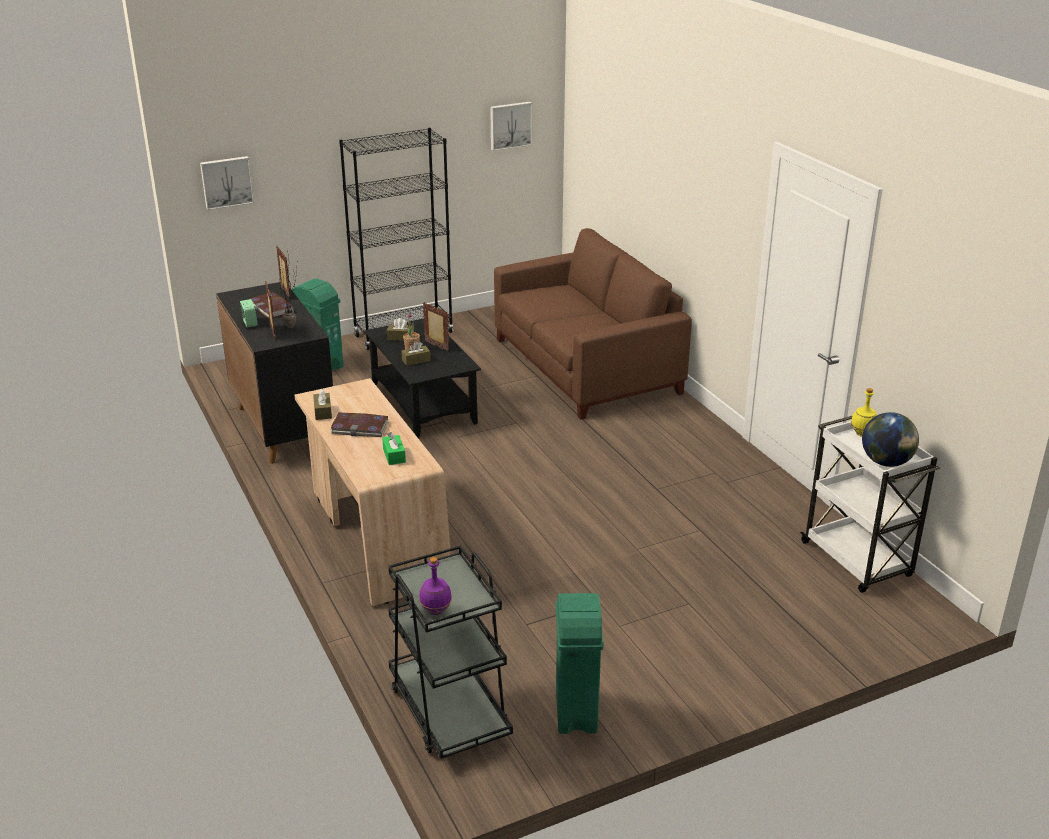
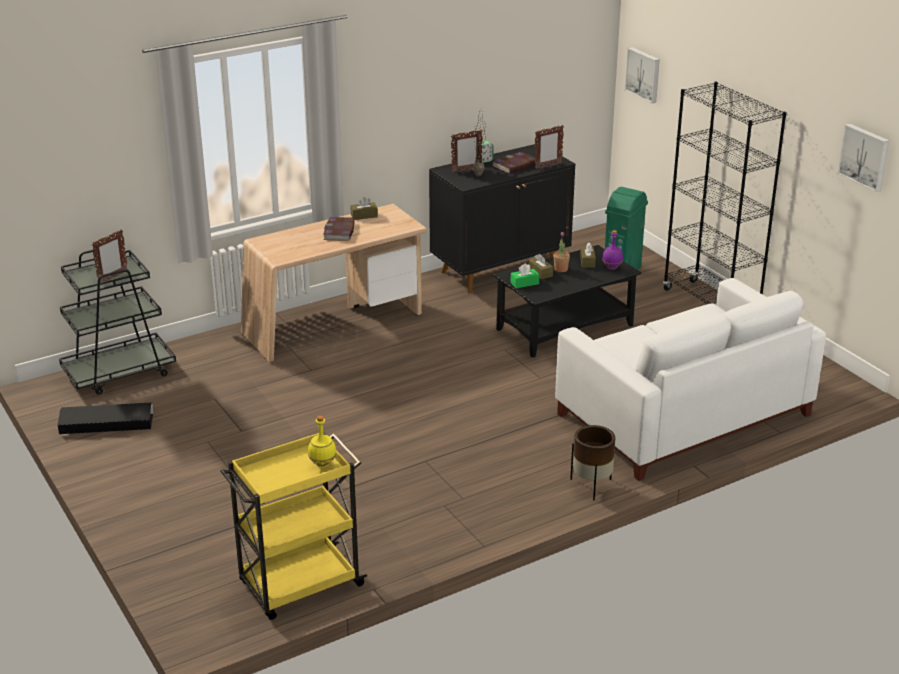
camera: 85 degrees right, 0 degrees up
green tissue box [382,432,406,465] -> green tissue box moved to [511,263,539,288]
purple bottle [419,557,452,615] -> purple bottle moved to [602,230,623,270]
picture frame [423,302,449,351] -> picture frame moved to [92,229,128,283]
brown sofa [494,228,692,419] -> white sofa [555,278,826,481]
green trash can [556,593,604,734] -> black storage box [58,402,154,435]
white cart [800,416,940,593] -> yellow cart [220,432,367,620]
globe [862,412,919,467] -> none
none -> brown planter [570,425,615,501]

